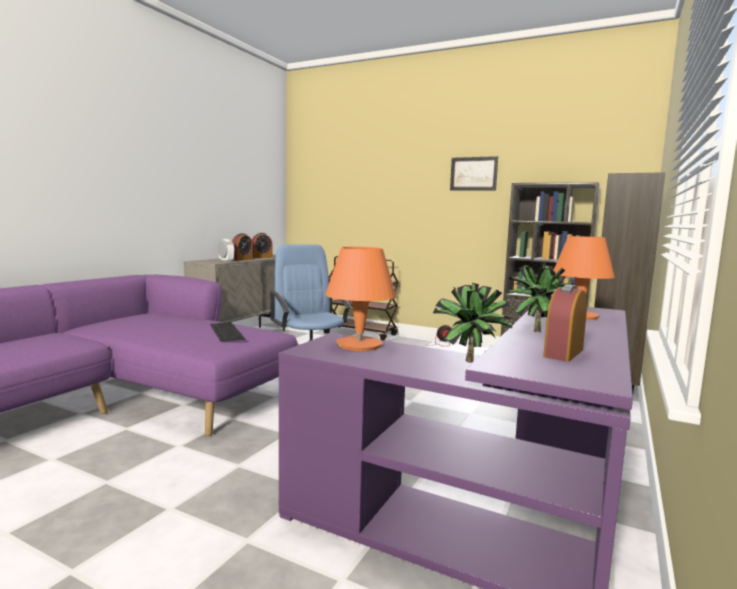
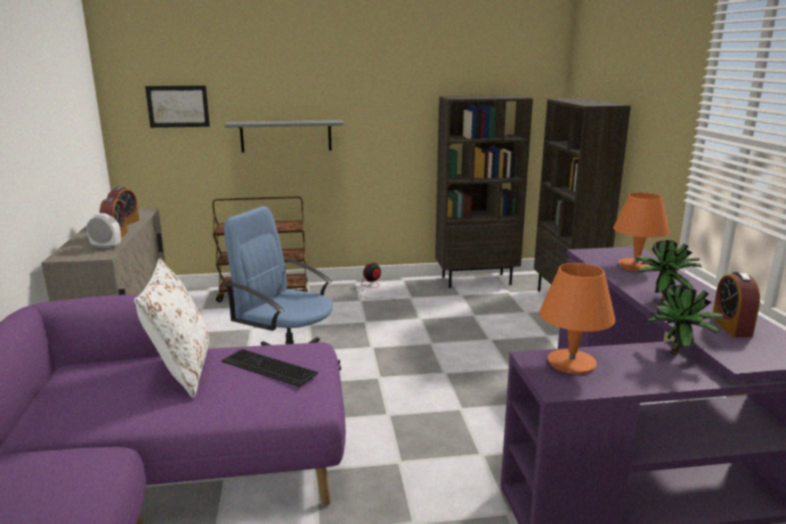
camera: 35 degrees left, 10 degrees up
picture [450,156,498,190] -> picture moved to [145,86,210,128]
none -> white pillow [134,259,209,398]
none -> grey shelf [225,120,344,152]

